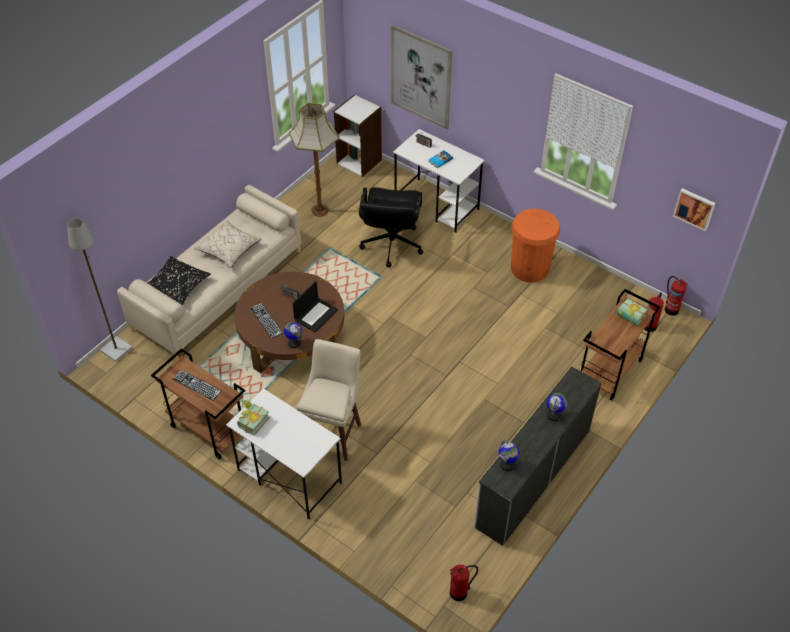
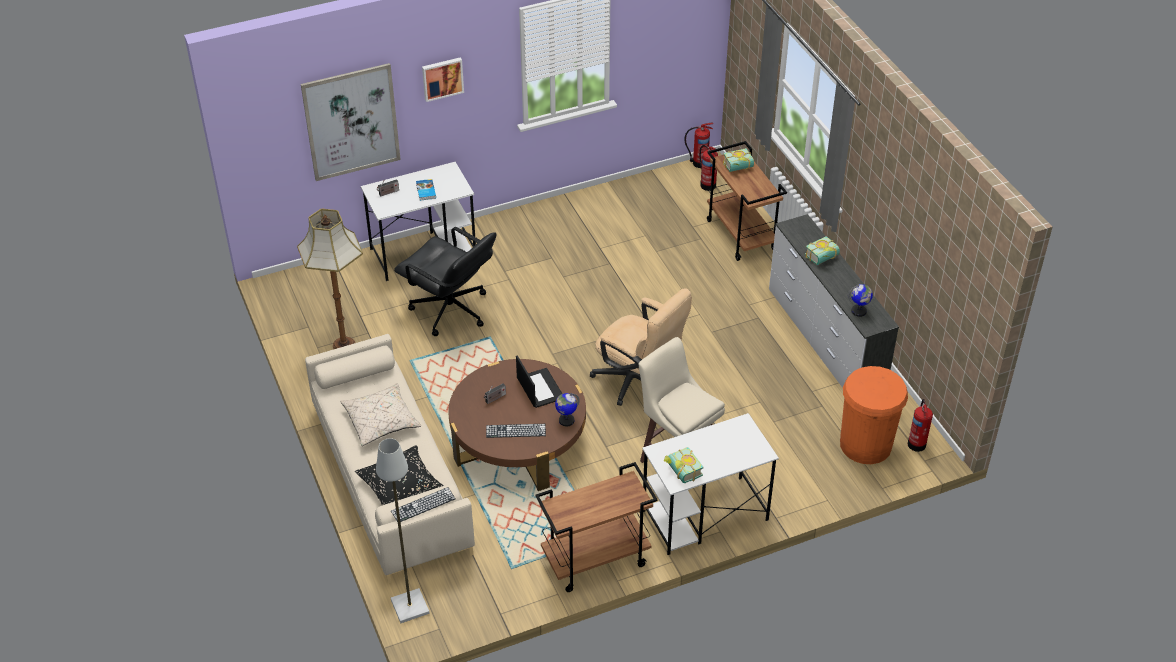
camera: 60 degrees left, 5 degrees down
keyboard [173,370,222,401] -> keyboard moved to [391,487,456,522]
white bookcase [334,94,382,177] -> none
orange trash can [511,209,560,283] -> orange trash can moved to [840,366,908,464]
globe [547,393,567,421] -> book [805,236,840,265]
picture [673,188,715,231] -> picture moved to [422,58,464,102]
none -> beige office chair [590,288,692,406]

